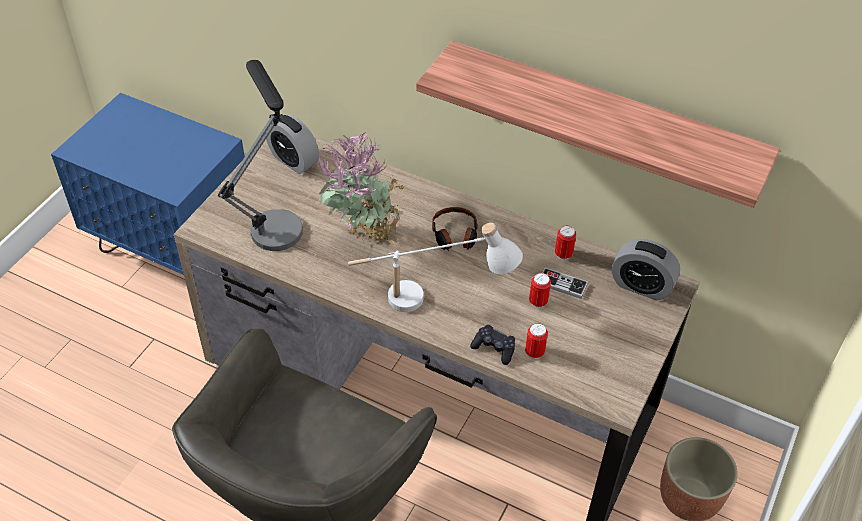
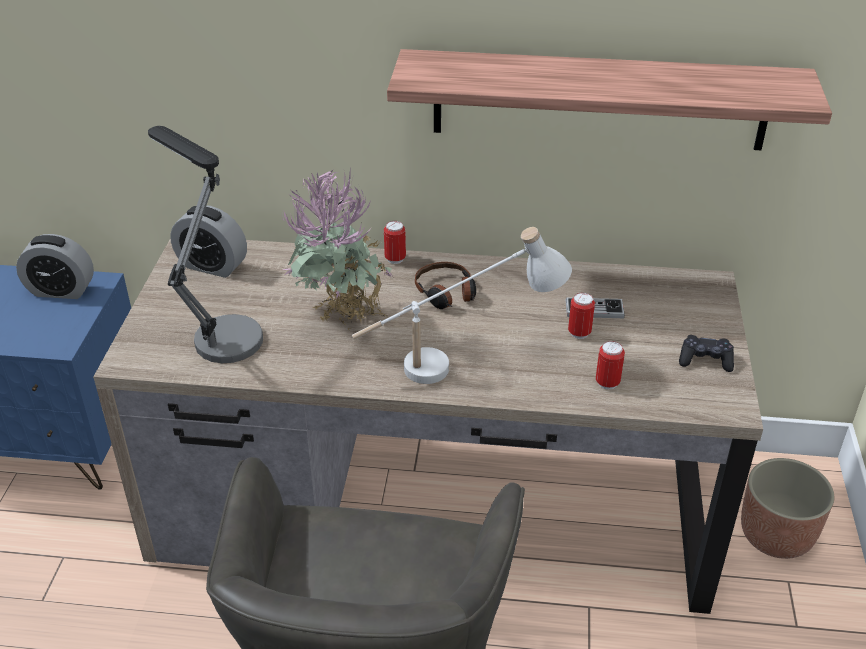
camera: 20 degrees left, 10 degrees down
black game controller [470,325,515,365] -> black game controller moved to [679,335,734,372]
can [555,226,576,260] -> can moved to [384,221,406,264]
alarm clock [612,239,680,301] -> alarm clock moved to [16,234,94,299]

